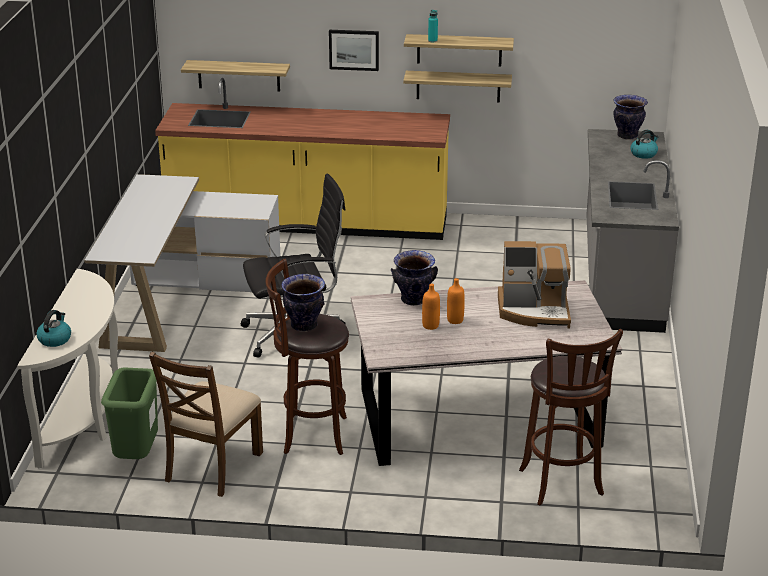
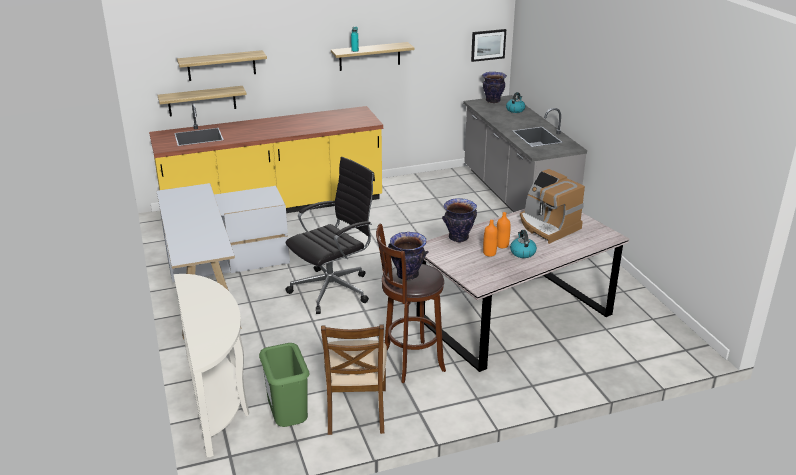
camera: 25 degrees left, 0 degrees up
kettle [36,310,71,347] -> kettle moved to [510,230,537,258]
picture [329,30,379,71] -> picture moved to [471,29,506,62]
shelf [403,71,512,102] -> shelf moved to [177,50,267,81]
coffee machine [498,241,571,328] -> coffee machine turned 75 degrees clockwise [520,169,585,244]
brown stool [519,329,623,505] -> none

